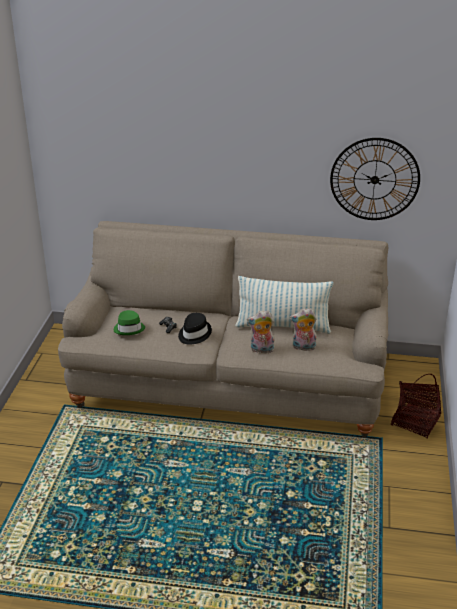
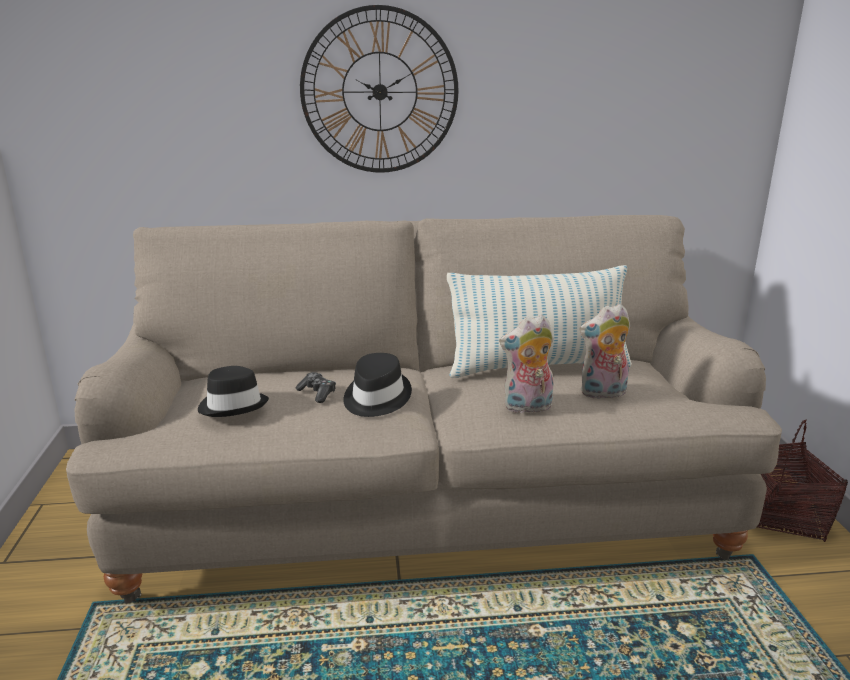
camera: 15 degrees left, 10 degrees down
green hat [114,310,145,335] -> black hat [198,366,269,417]
wall clock [330,138,420,220] -> wall clock moved to [300,5,458,173]

